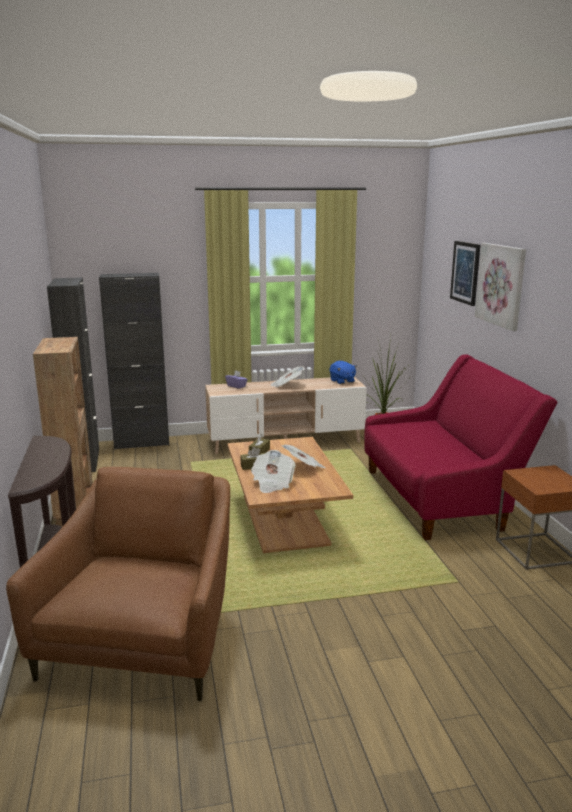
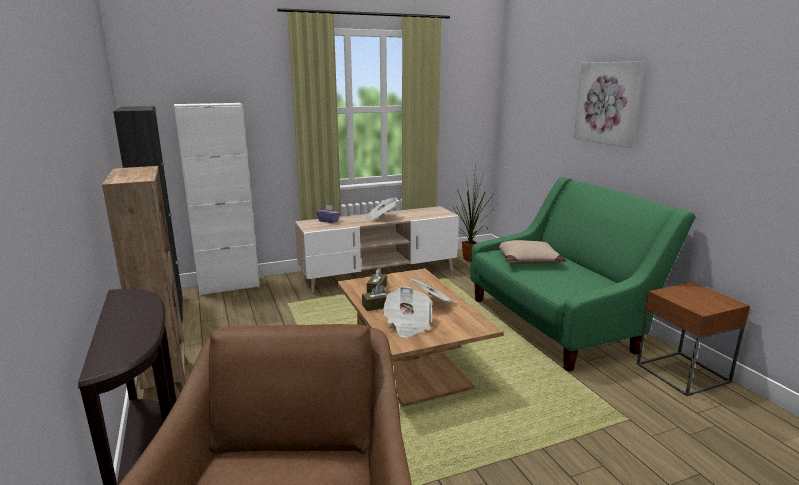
camera: 10 degrees left, 0 degrees up
black cabinet [99,273,169,450] -> white cabinet [174,103,260,296]
blue plush toy [330,361,357,384] -> none
red sofa [364,354,557,540] -> green sofa [470,177,696,372]
picture [450,241,480,306] -> none
none -> beige pillow [497,240,566,264]

